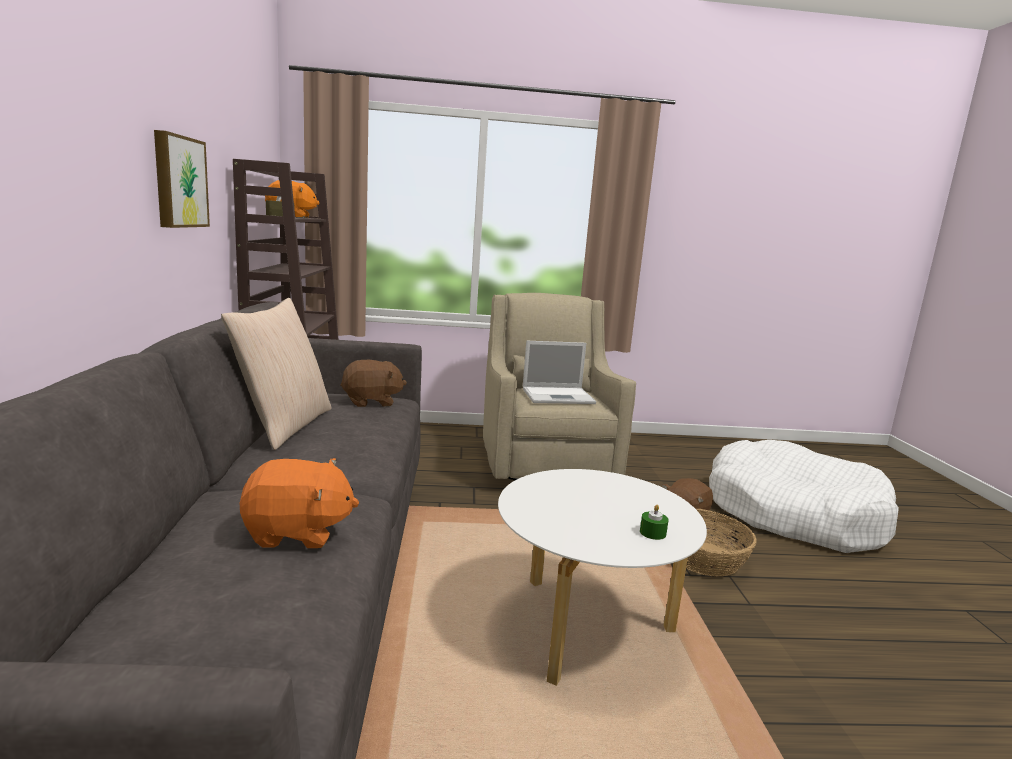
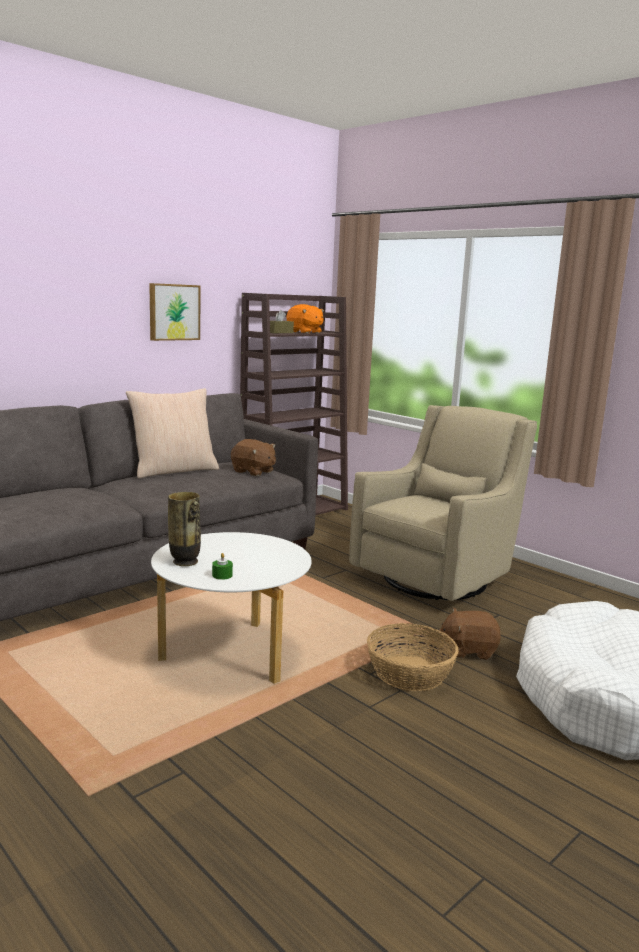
camera: 50 degrees right, 0 degrees up
orange plush toy [240,458,359,548] -> none
laptop [523,341,596,404] -> none
none -> vase [168,492,201,566]

